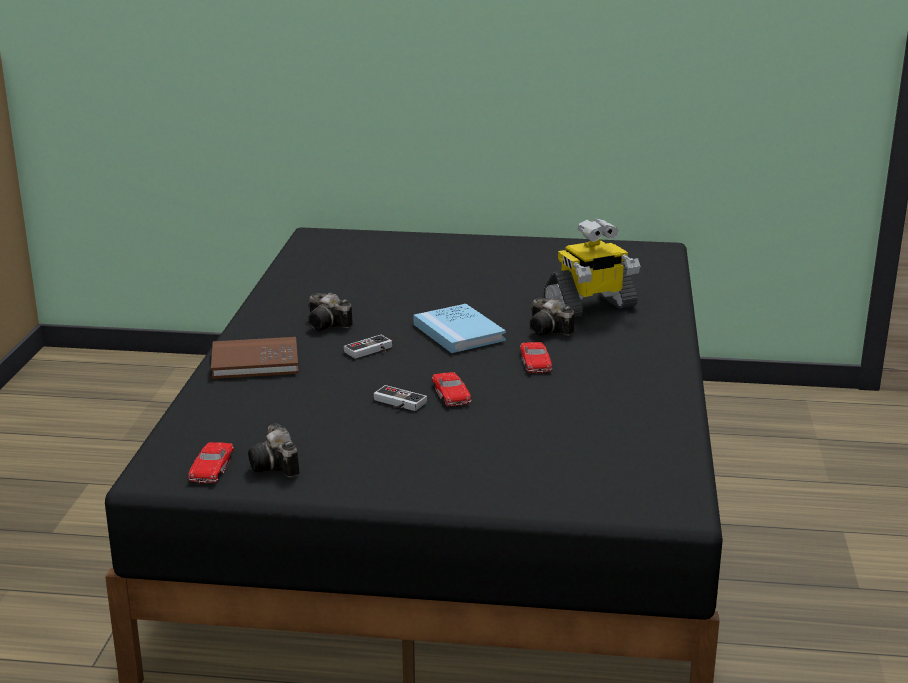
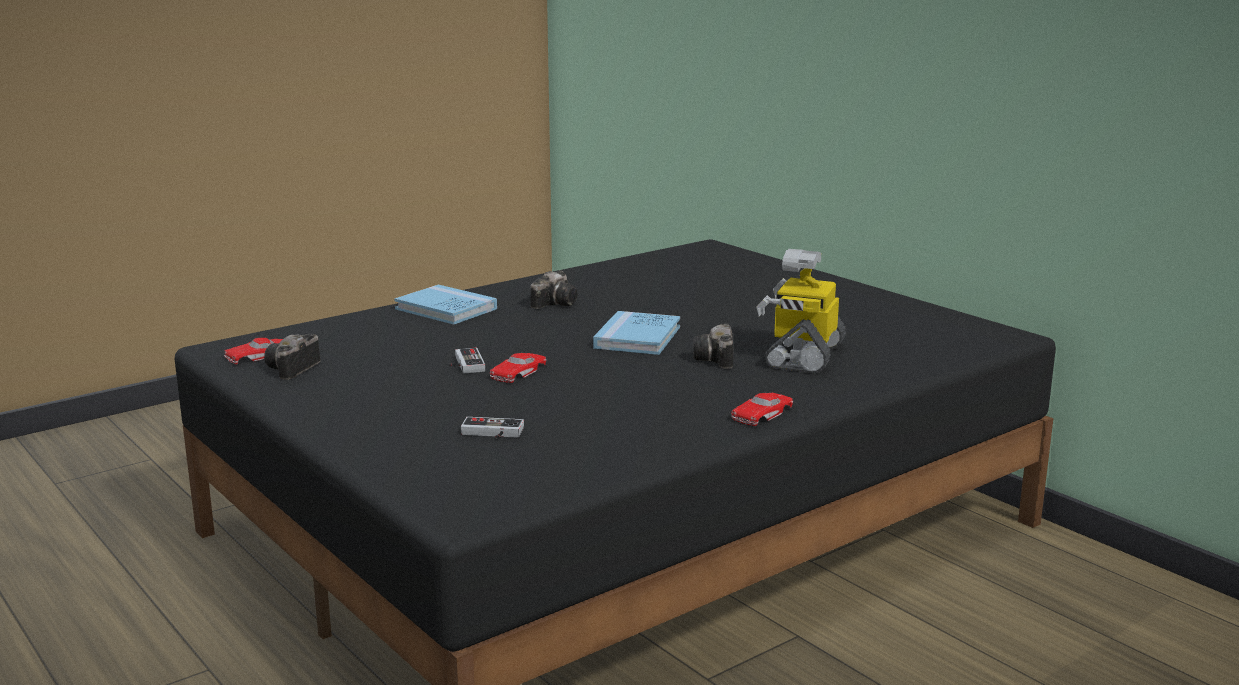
camera: 45 degrees right, 5 degrees down
brown book [211,337,299,379] -> blue book [394,285,497,325]
camera [308,292,353,331] -> camera turned 135 degrees counterclockwise [530,270,578,309]
game controller [344,335,392,359] -> game controller moved to [461,417,524,438]
red toy car [520,342,552,373] -> red toy car moved to [731,393,793,426]
toy robot [544,218,640,317] -> toy robot turned 90 degrees clockwise [756,249,846,374]

